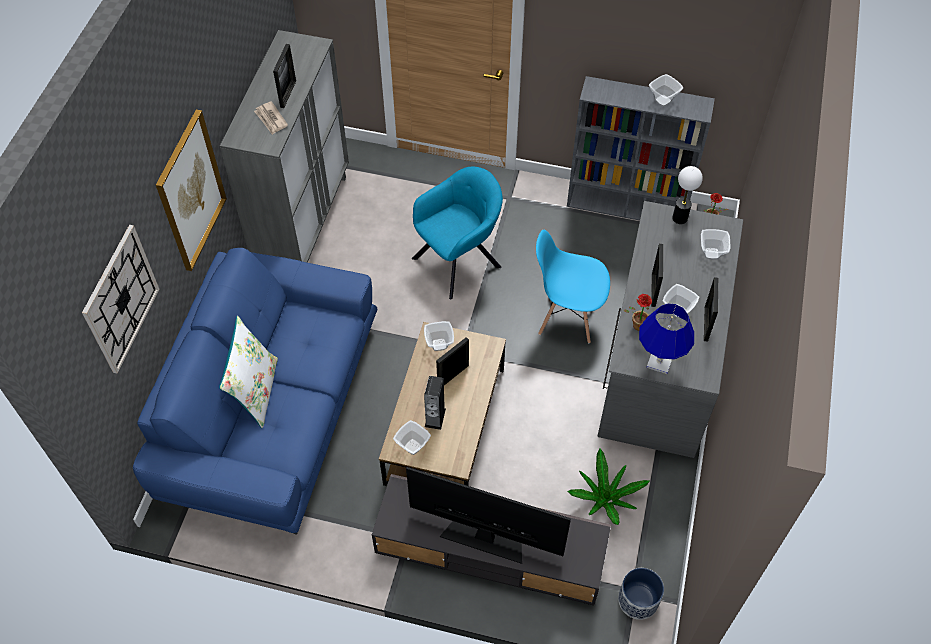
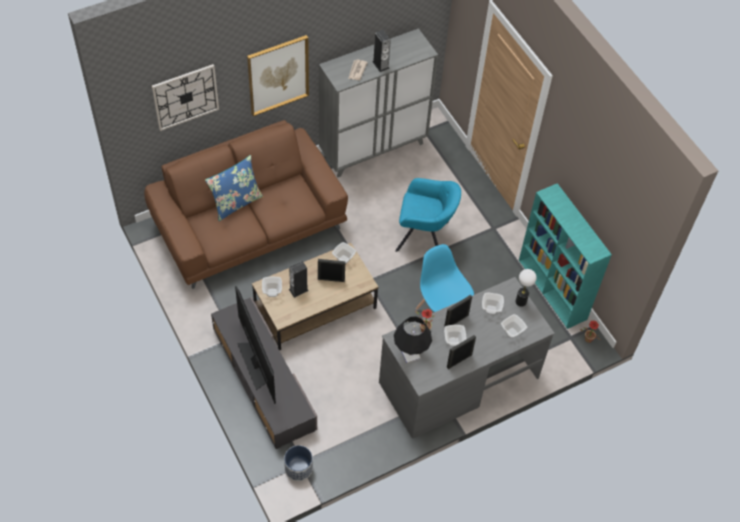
camera: 45 degrees right, 0 degrees up
blue sofa [133,248,377,535] -> brown sofa [144,120,348,289]
white pillow [219,316,278,428] -> blue pillow [205,155,263,221]
picture frame [273,44,296,108] -> speaker [372,30,391,72]
grey bookcase [567,76,715,221] -> turquoise bookcase [519,183,612,329]
potted plant [567,448,650,525] -> none
blue table lamp [639,304,694,374] -> black table lamp [394,316,432,363]
bowl [649,74,684,107] -> bowl moved to [482,293,504,315]

